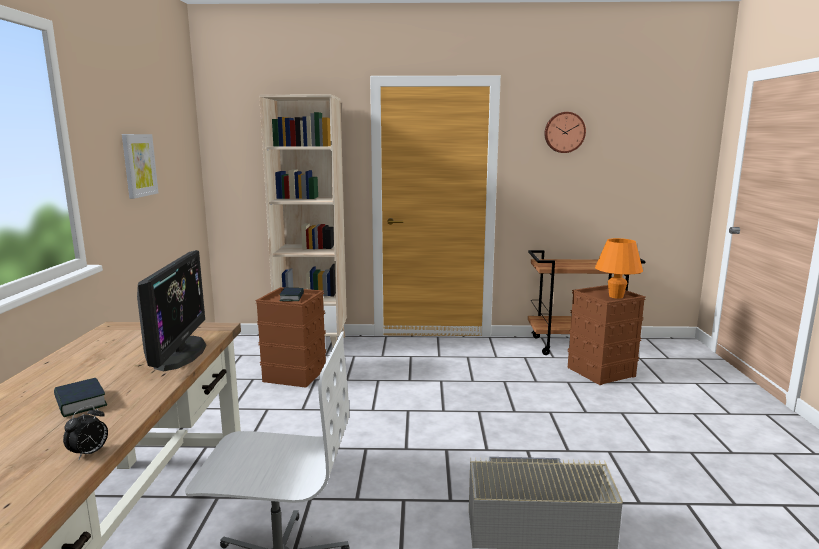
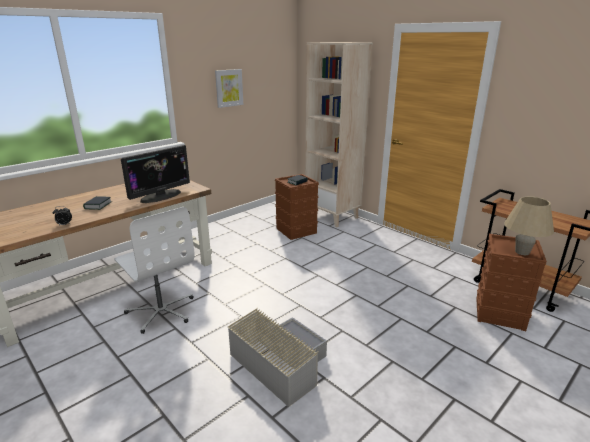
camera: 45 degrees right, 10 degrees up
wall clock [545,112,586,153] -> none
orange table lamp [595,238,643,299] -> beige table lamp [504,196,554,255]

